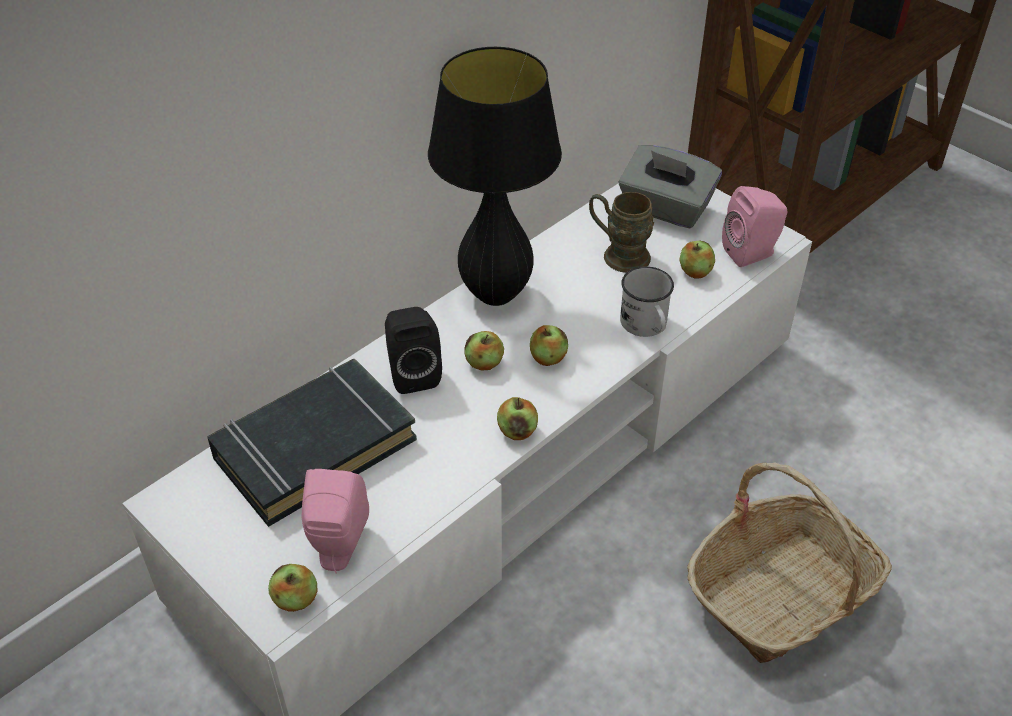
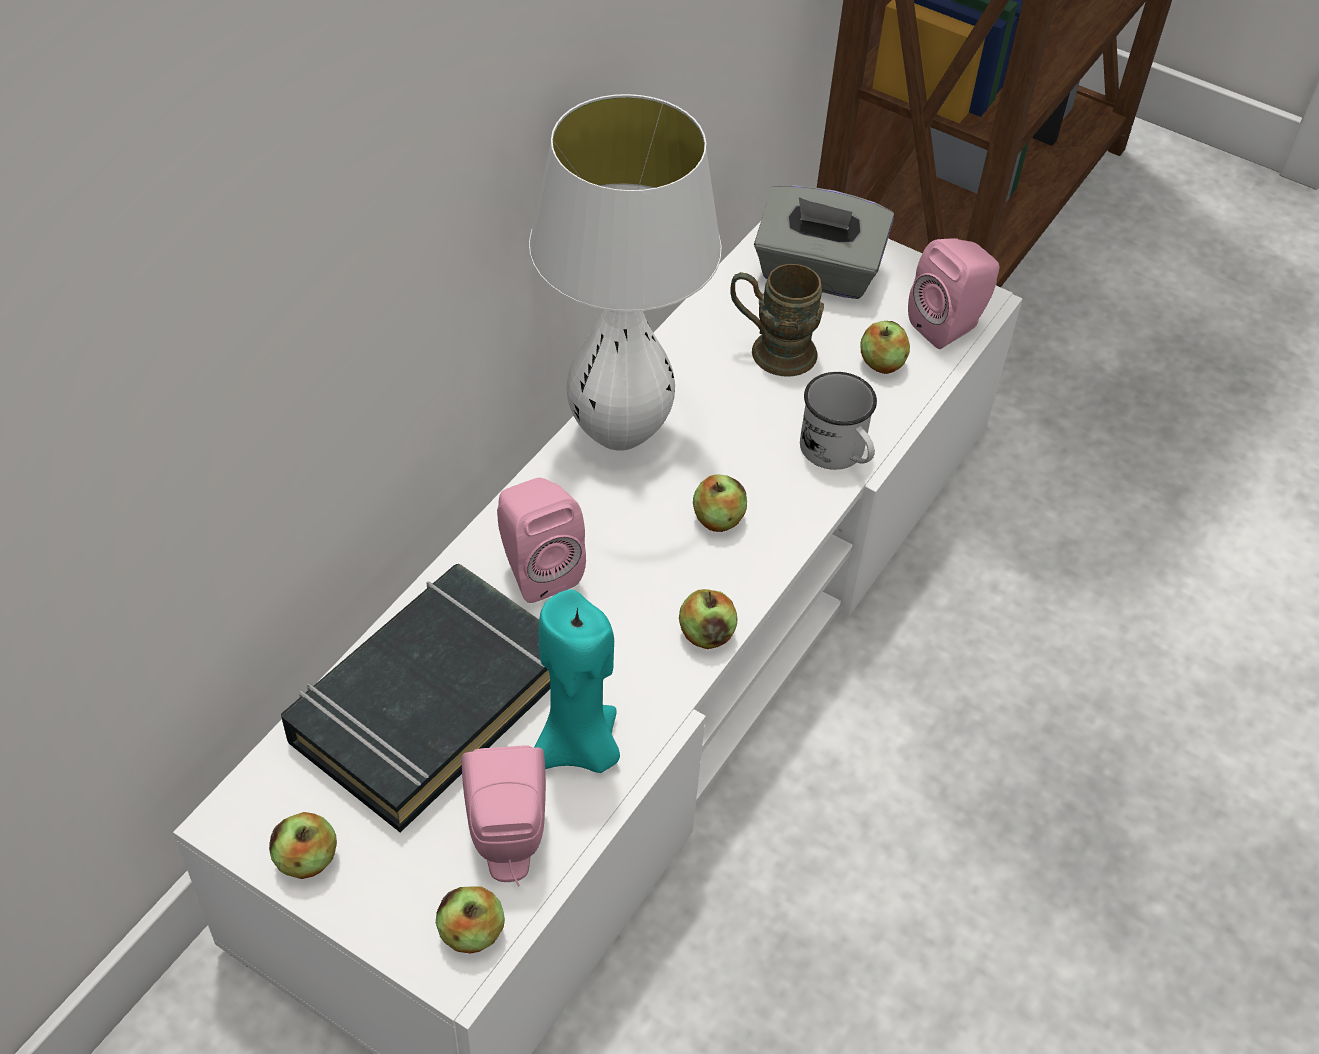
camera: 15 degrees left, 5 degrees up
black speaker [385,307,442,394] -> pink speaker [497,478,586,603]
black table lamp [428,47,562,306] -> white table lamp [529,94,722,451]
apple [464,331,504,371] -> apple moved to [269,812,337,879]
basket [687,462,892,663] -> none
none -> turquoise candle [535,589,620,773]

